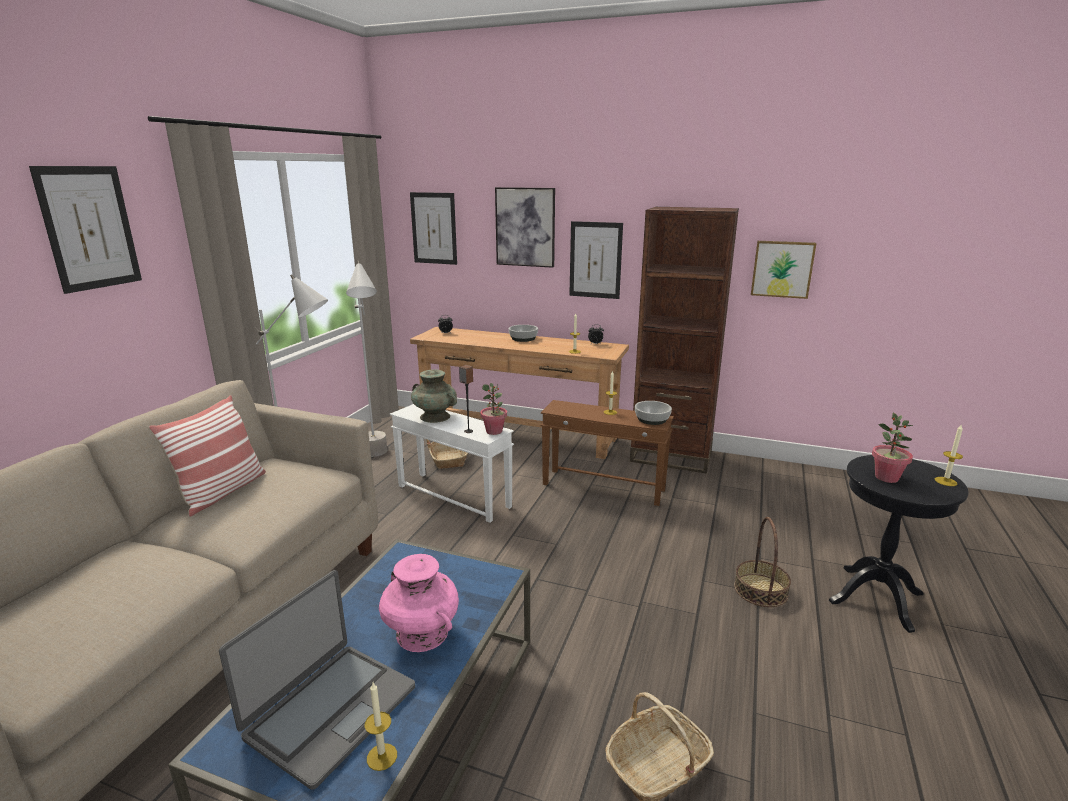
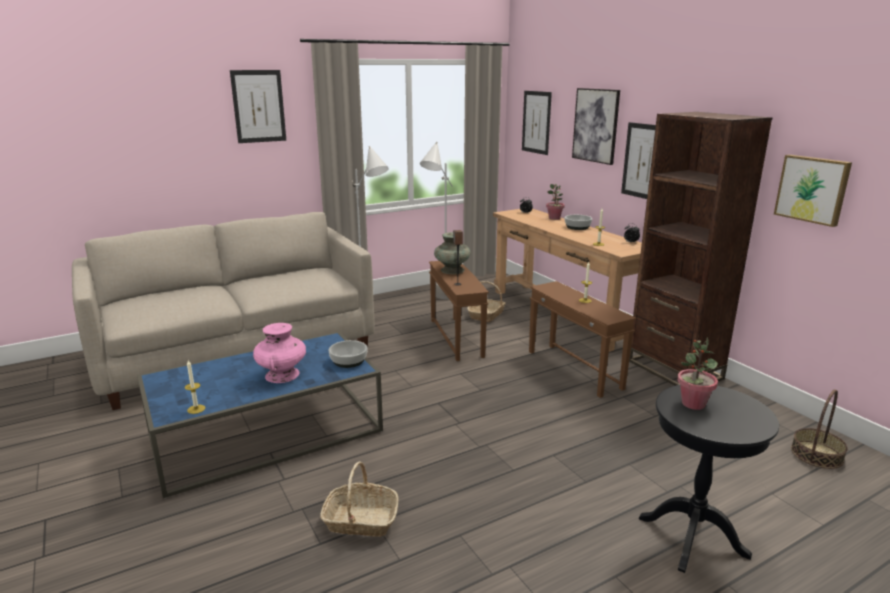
camera: 40 degrees right, 0 degrees up
pillow [149,395,266,517] -> none
laptop [219,570,415,790] -> none
white side table [390,404,514,523] -> brown side table [429,261,489,361]
potted plant [480,383,507,435] -> potted plant moved to [546,184,565,220]
bowl [635,401,672,425] -> bowl moved to [328,340,368,368]
basket [734,517,791,607] -> basket moved to [791,389,848,469]
candle [935,425,963,486] -> none

